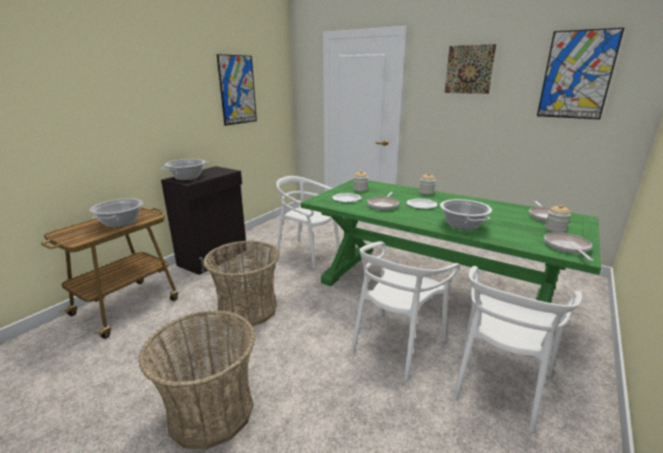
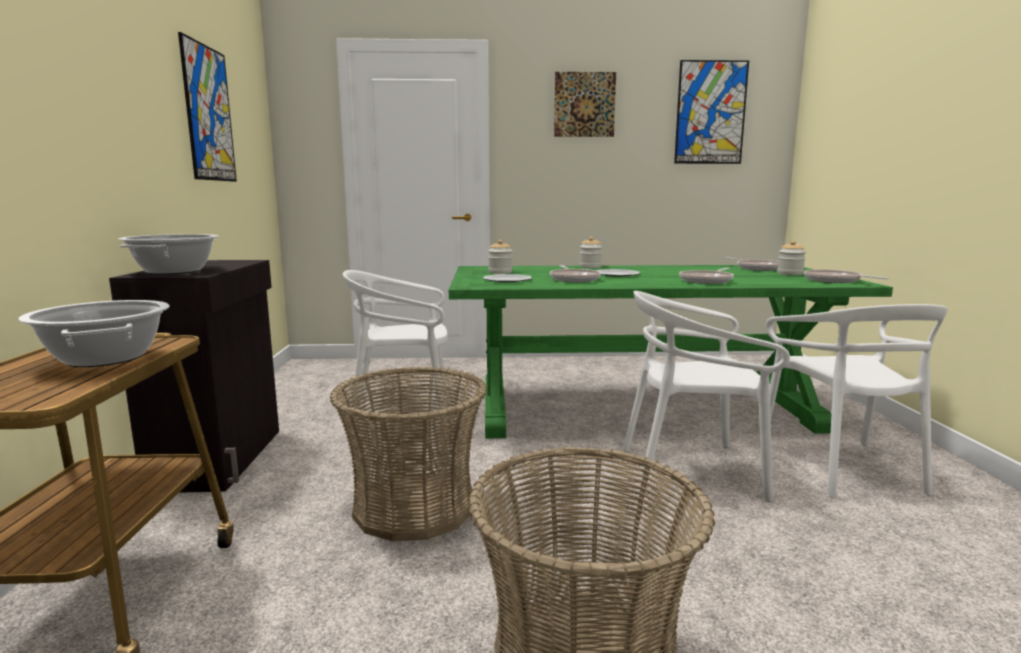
camera: 35 degrees left, 10 degrees down
white chair [351,241,460,380] -> white chair turned 90 degrees clockwise [623,291,790,502]
cooking pot [440,199,492,230] -> frying pan [679,268,734,284]

